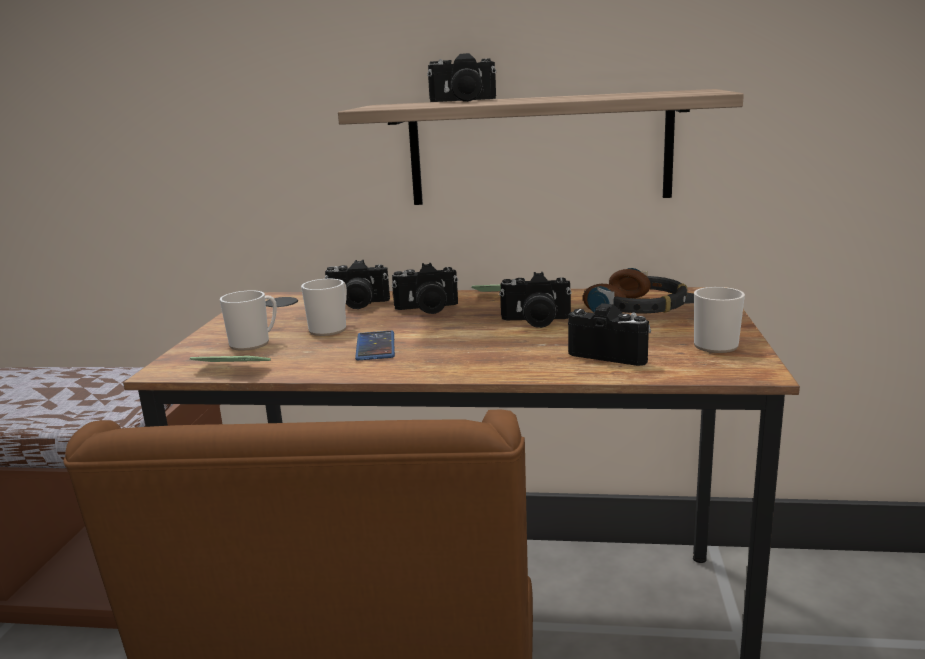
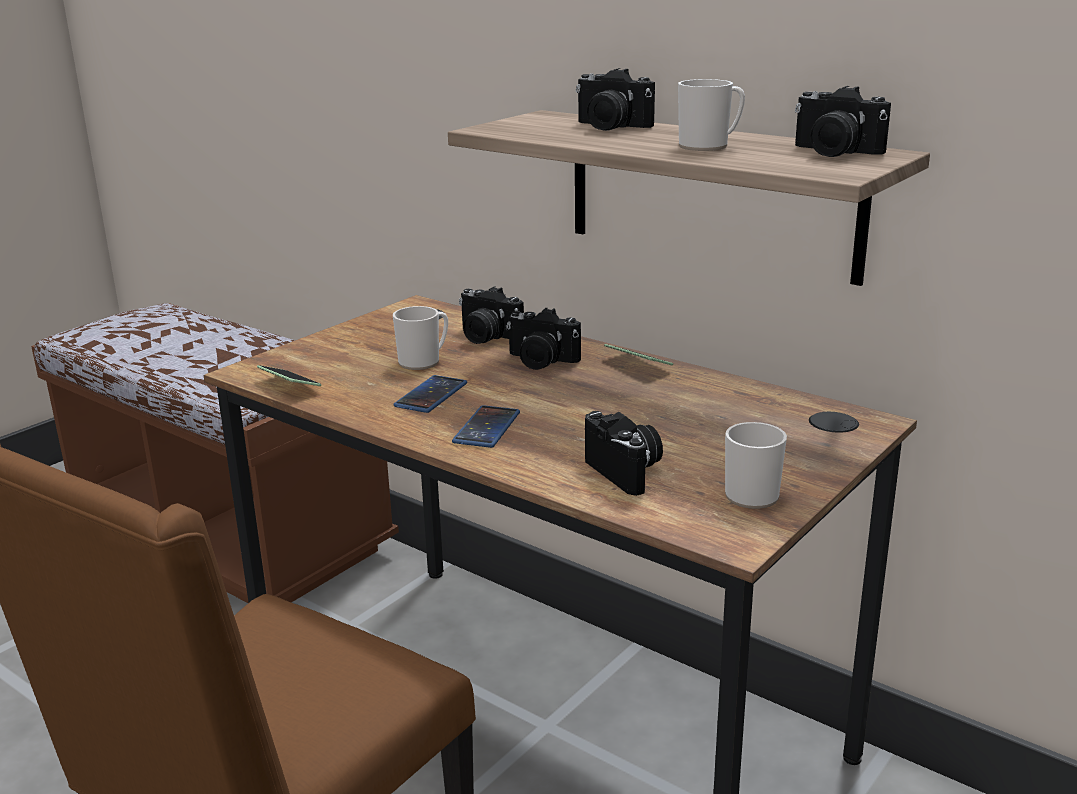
camera: 30 degrees right, 5 degrees up
mug [220,290,277,351] -> mug moved to [678,79,745,151]
camera [499,272,572,328] -> camera moved to [795,86,891,157]
headphones [583,268,687,313] -> none
none -> phone [452,405,520,448]

